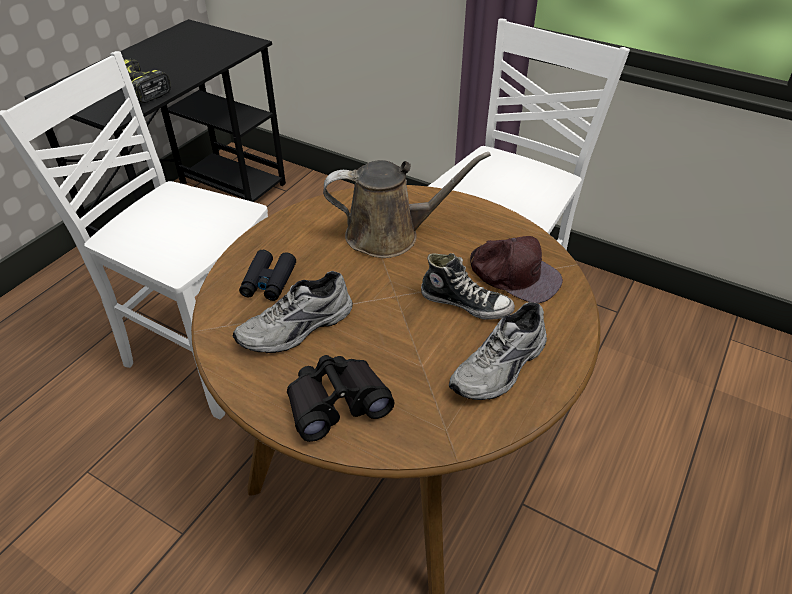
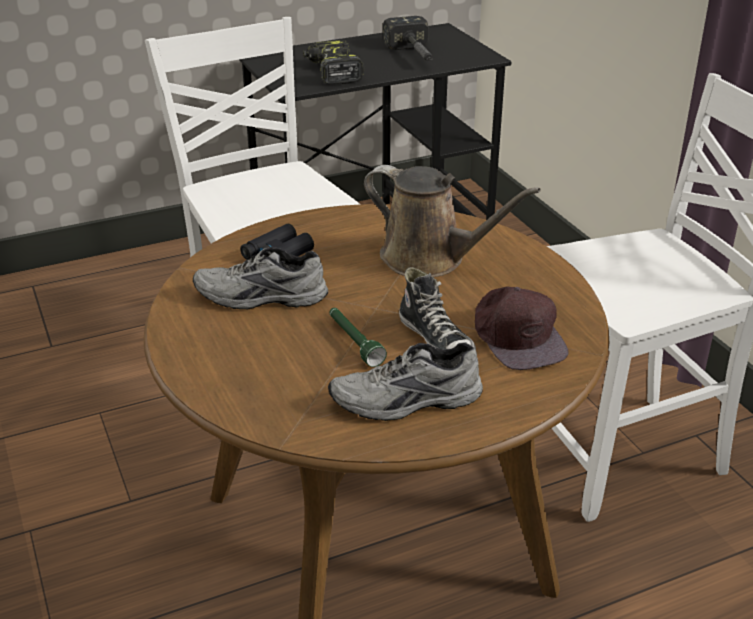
camera: 35 degrees right, 10 degrees down
black binoculars [287,355,395,442] -> none
none -> green flashlight [329,308,387,367]
none -> hammer [383,16,433,61]

